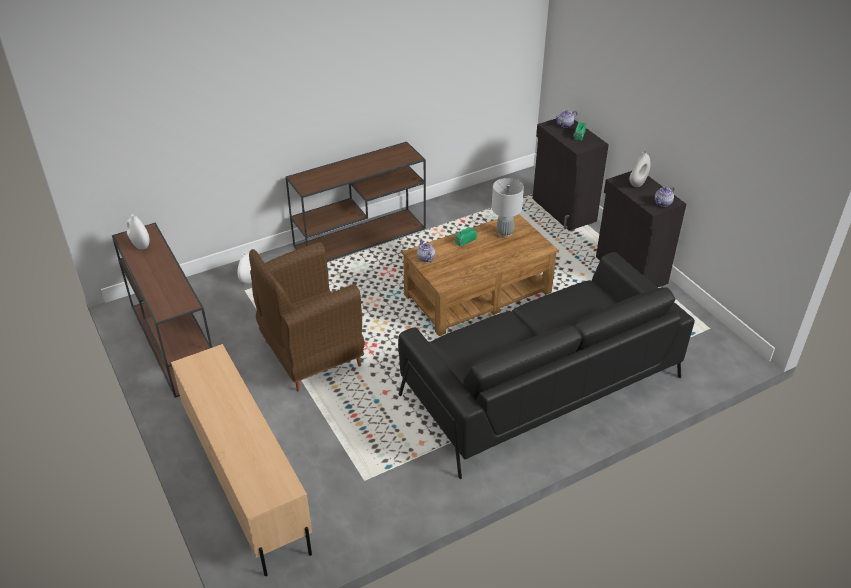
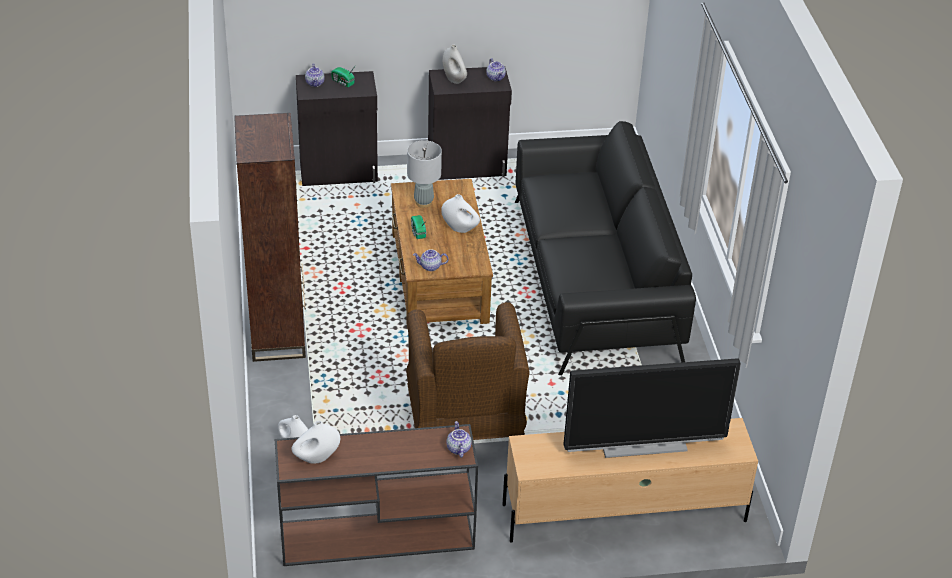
camera: 70 degrees left, 0 degrees up
brown console table [285,142,426,262] -> brown bookcase [234,113,306,362]
none -> white vase [441,194,480,233]
none -> teapot [446,421,472,458]
none -> television [563,358,741,458]

